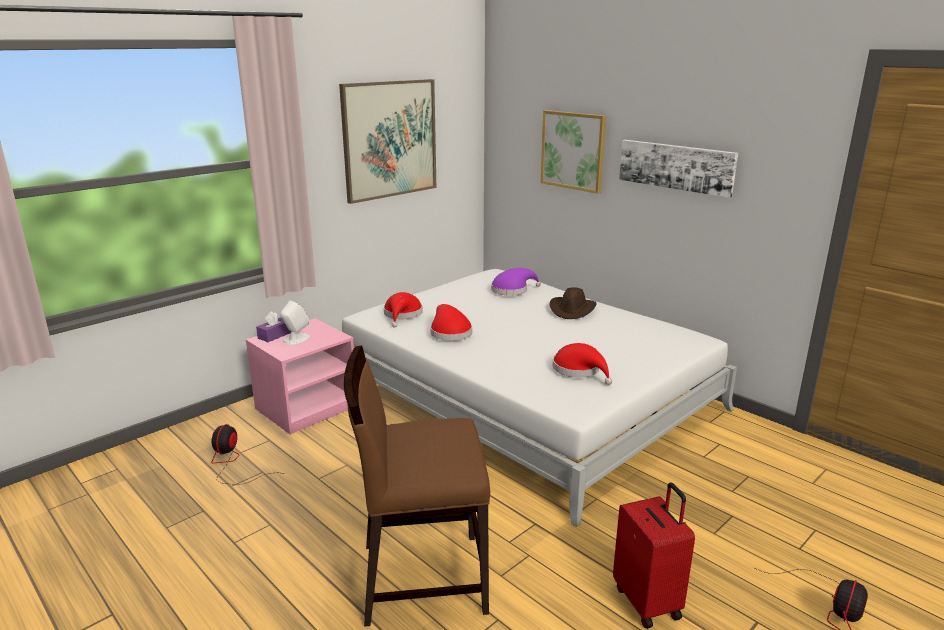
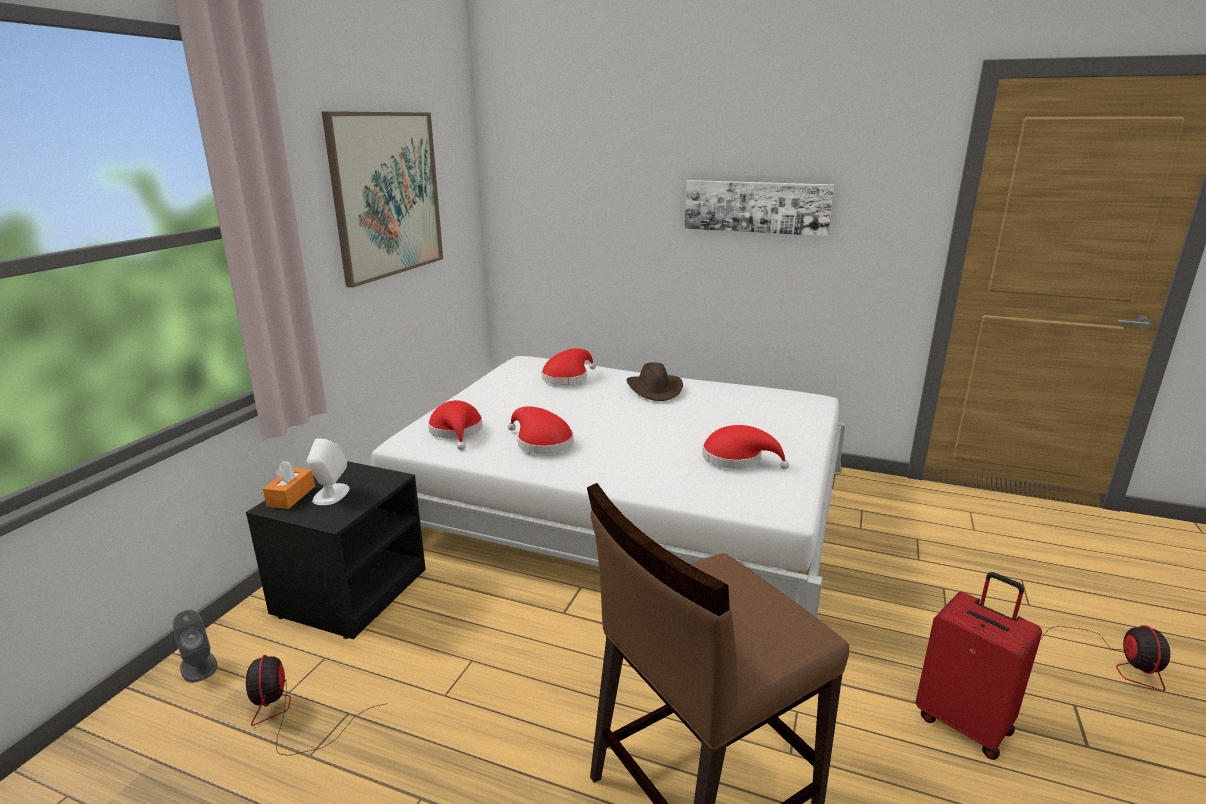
camera: 25 degrees left, 0 degrees up
pink nightstand [245,318,354,435] -> black nightstand [246,461,426,639]
purple tissue box [256,311,291,342] -> orange tissue box [263,460,315,509]
purple hat [491,268,541,295] -> red hat [542,348,596,385]
picture [541,110,606,194] -> none
none -> grey speaker [173,610,217,683]

